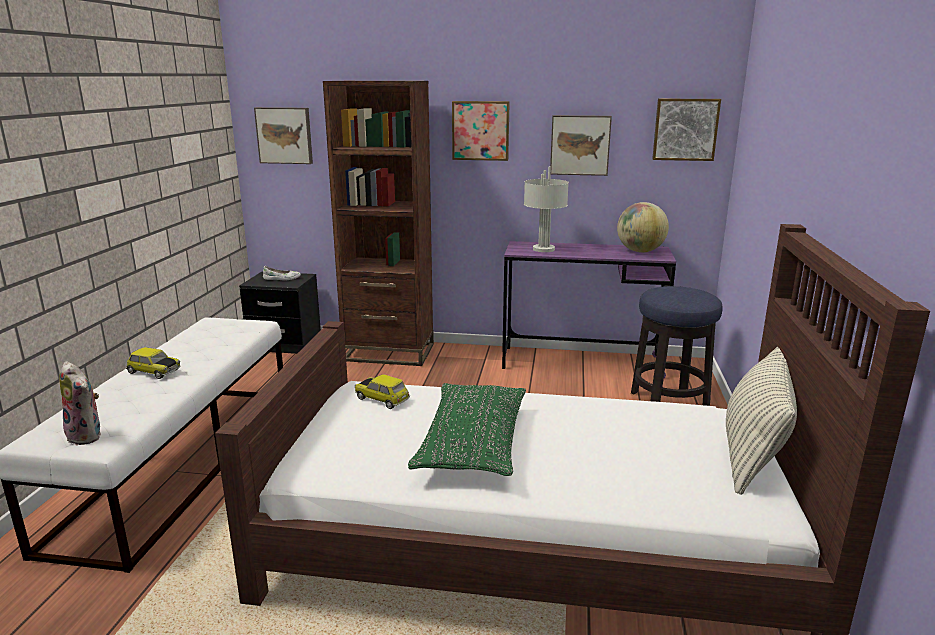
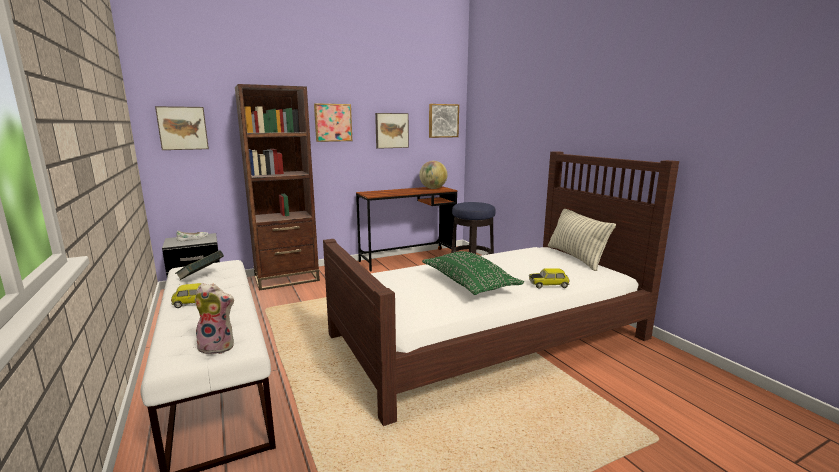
camera: 35 degrees left, 5 degrees down
toy car [355,374,410,409] -> toy car moved to [529,268,570,289]
purple desk [502,241,676,378] -> brown desk [356,186,457,271]
grey table lamp [524,167,569,252] -> none
none -> book [175,250,224,280]

